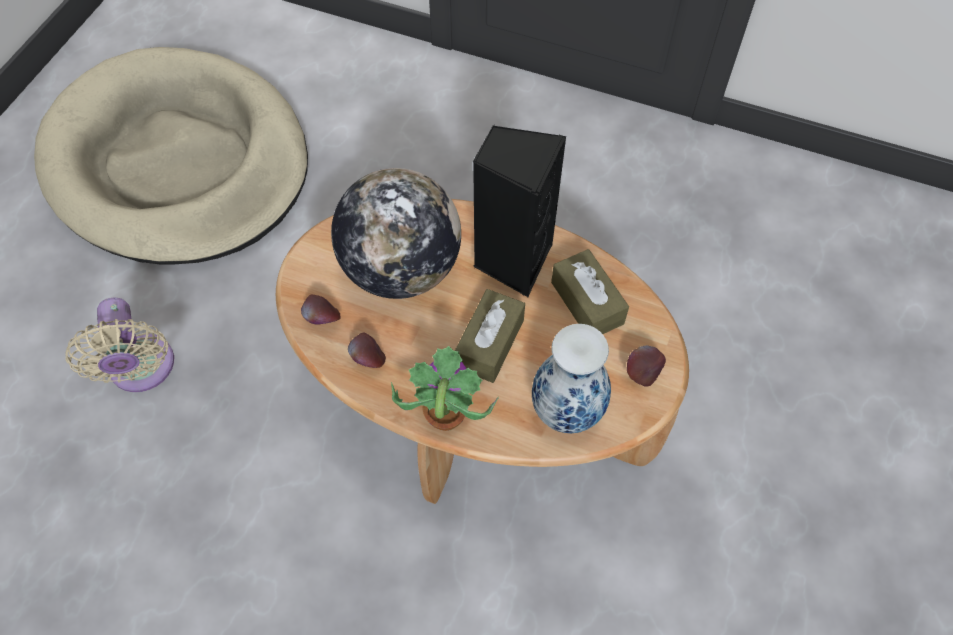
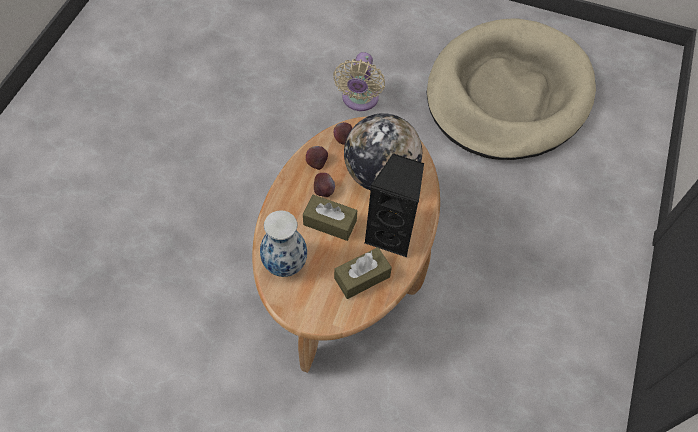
camera: 85 degrees right, 0 degrees up
beige fan [65,298,174,392] -> beige fan turned 60 degrees counterclockwise [333,52,385,111]
potted plant [391,346,499,431] -> none
apple [627,345,666,387] -> apple moved to [314,173,335,197]

